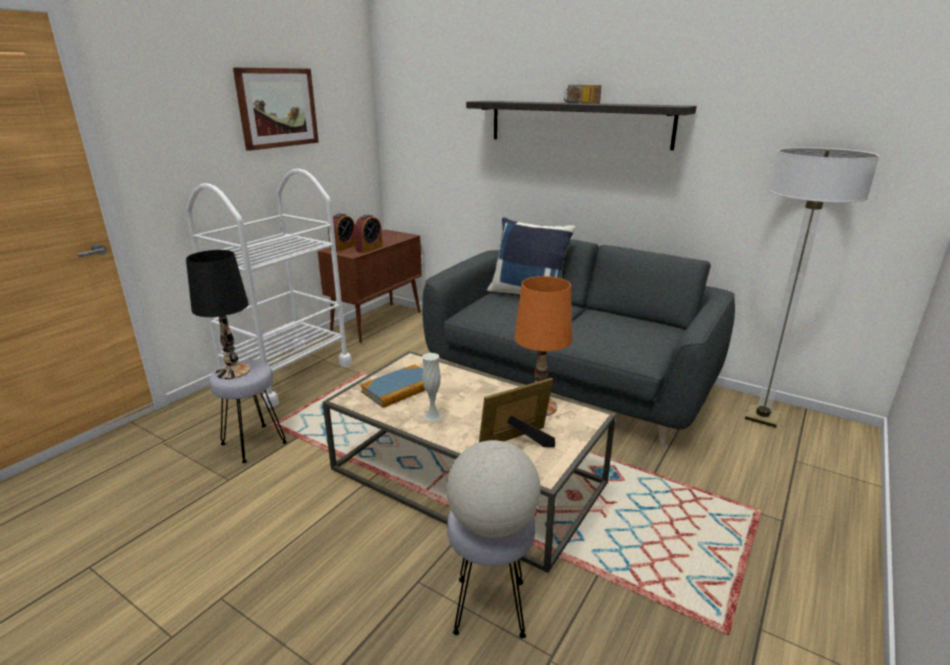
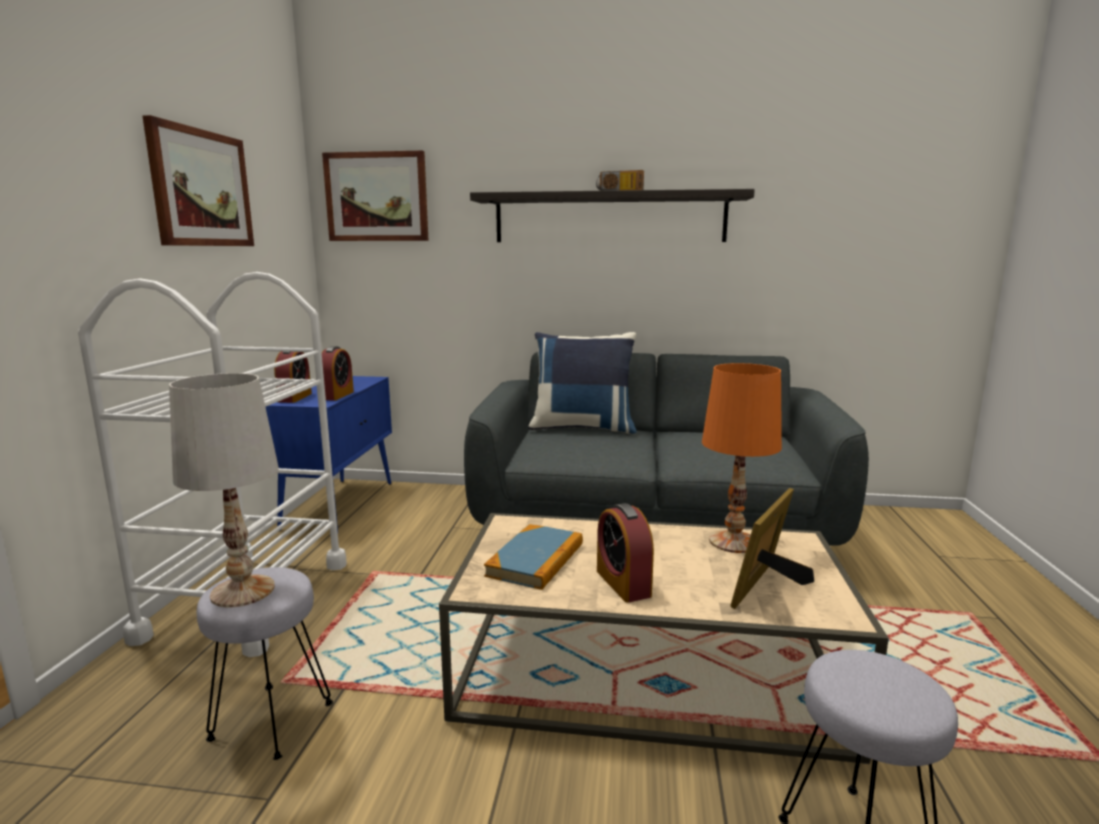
camera: 25 degrees left, 10 degrees down
black table lamp [186,250,251,379] -> white table lamp [169,373,279,607]
brown cabinet [318,230,422,343] -> blue cabinet [266,376,392,531]
white vase [422,353,442,422] -> alarm clock [597,503,654,603]
globe [447,440,541,538] -> none
floor lamp [745,147,880,428] -> none
none -> picture [322,150,429,241]

